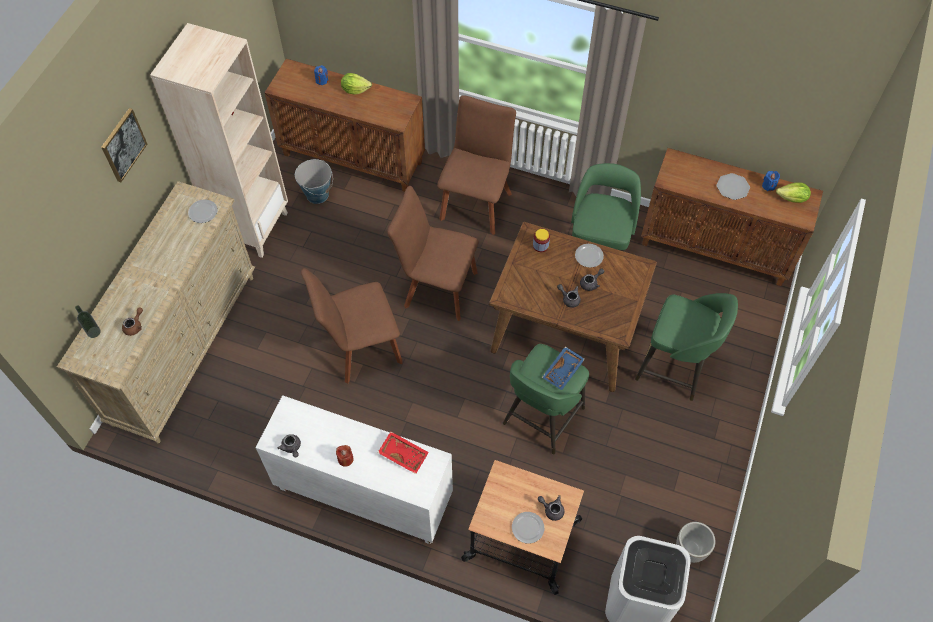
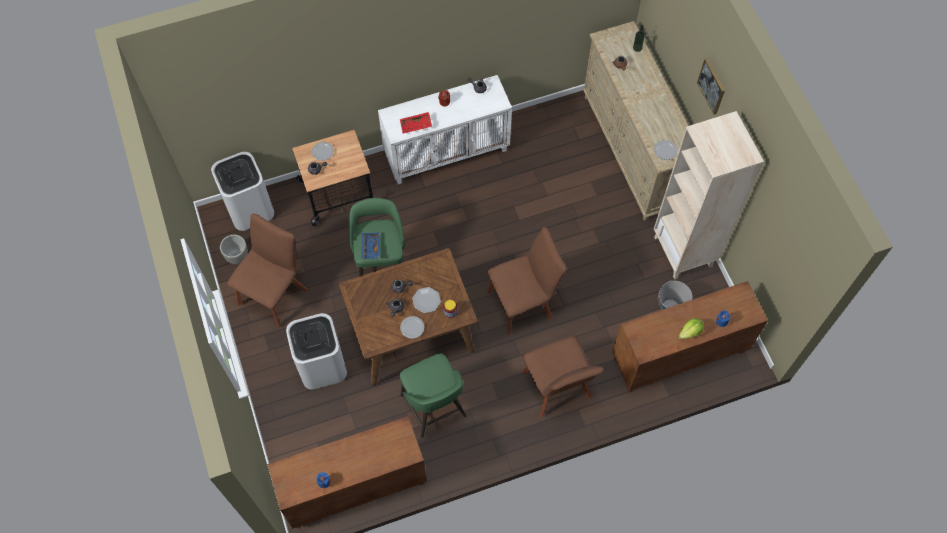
camera: 140 degrees right, 5 degrees up
brown chair [301,268,403,384] -> brown chair moved to [227,214,307,327]
green stool [635,293,738,401] -> white trash can [286,313,347,390]
plate [717,173,750,200] -> plate moved to [412,287,441,313]
lettuce [776,182,811,203] -> none

